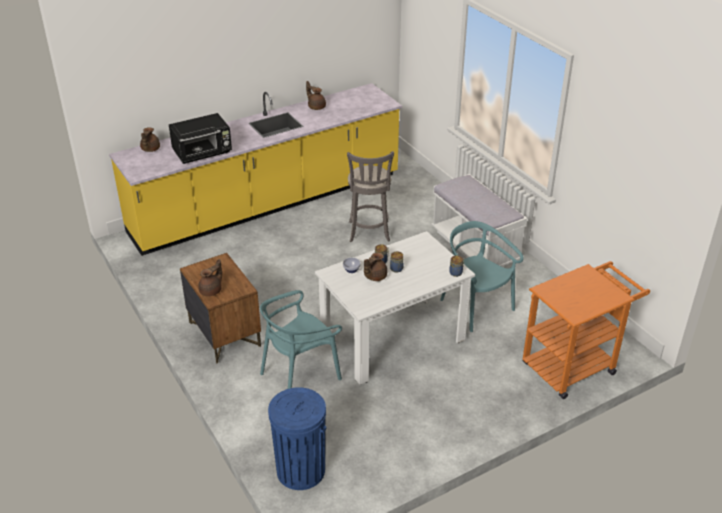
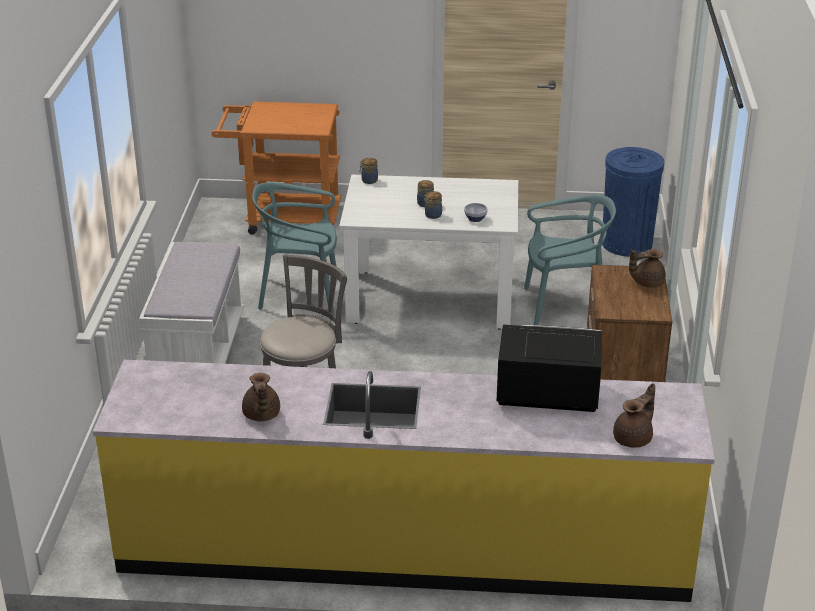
camera: 145 degrees left, 5 degrees down
brown teapot [364,252,387,281] -> none
turquoise chair [440,221,524,332] -> turquoise chair turned 90 degrees clockwise [252,182,337,313]

